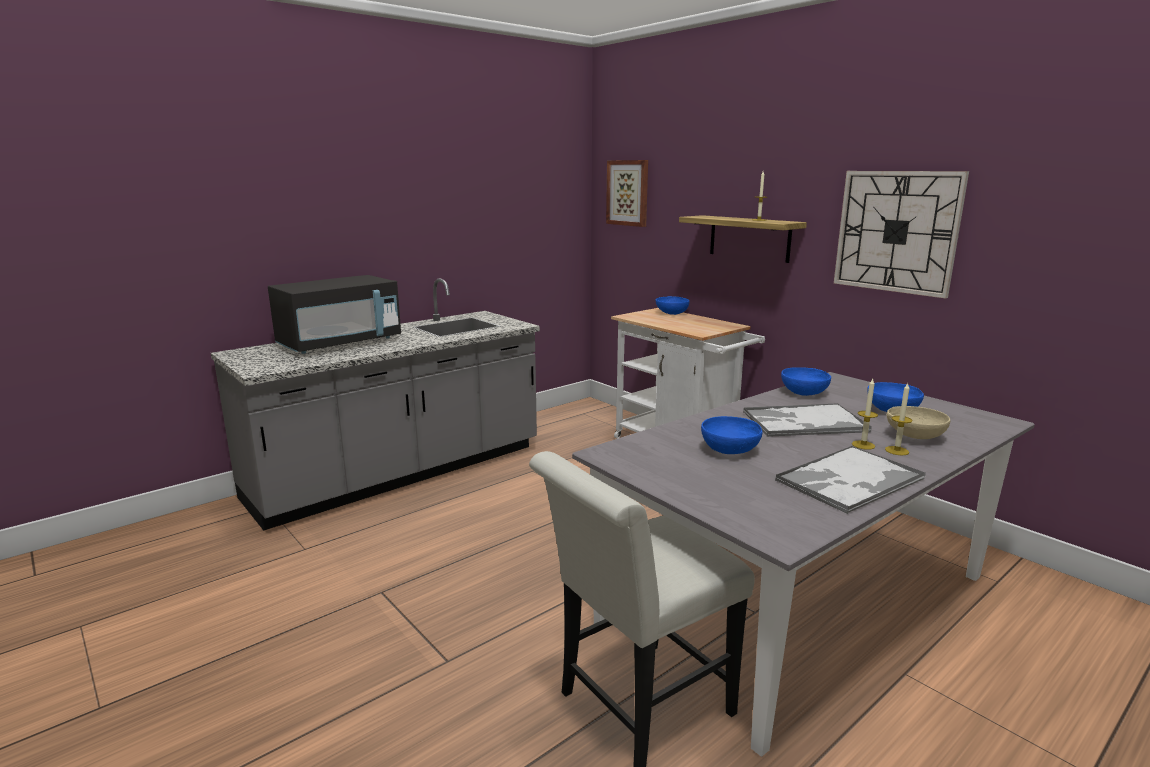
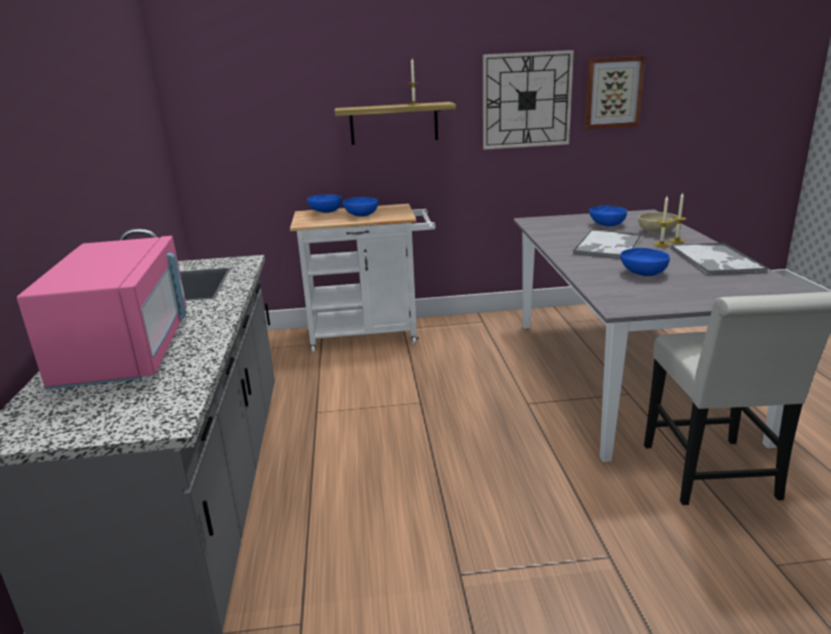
camera: 55 degrees left, 5 degrees up
black microwave [268,275,401,354] -> pink microwave [17,236,187,390]
picture [606,160,648,227] -> picture moved to [584,56,646,129]
blue bowl [781,367,831,396] -> blue bowl moved to [343,197,378,217]

